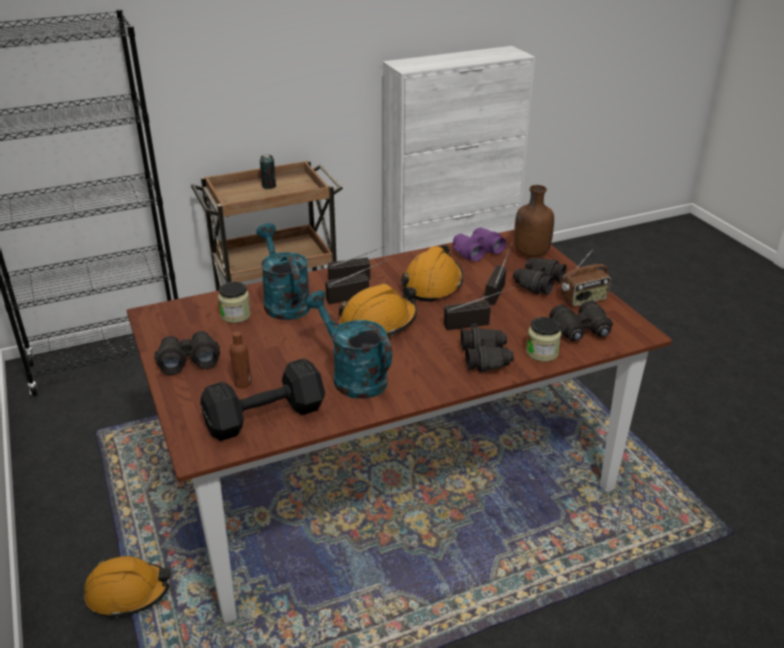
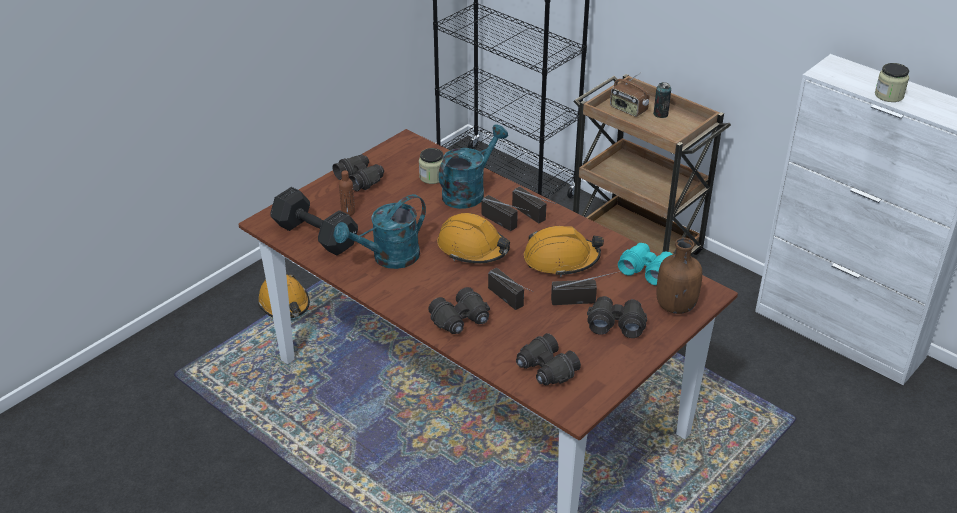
camera: 65 degrees right, 5 degrees up
turquoise watering can [305,290,392,399] -> turquoise watering can turned 150 degrees counterclockwise [334,194,426,269]
purple binoculars [453,227,506,262] -> turquoise binoculars [618,243,673,286]
jar [526,317,561,362] -> jar moved to [875,63,909,102]
radio [561,249,611,306] -> radio moved to [610,72,650,117]

